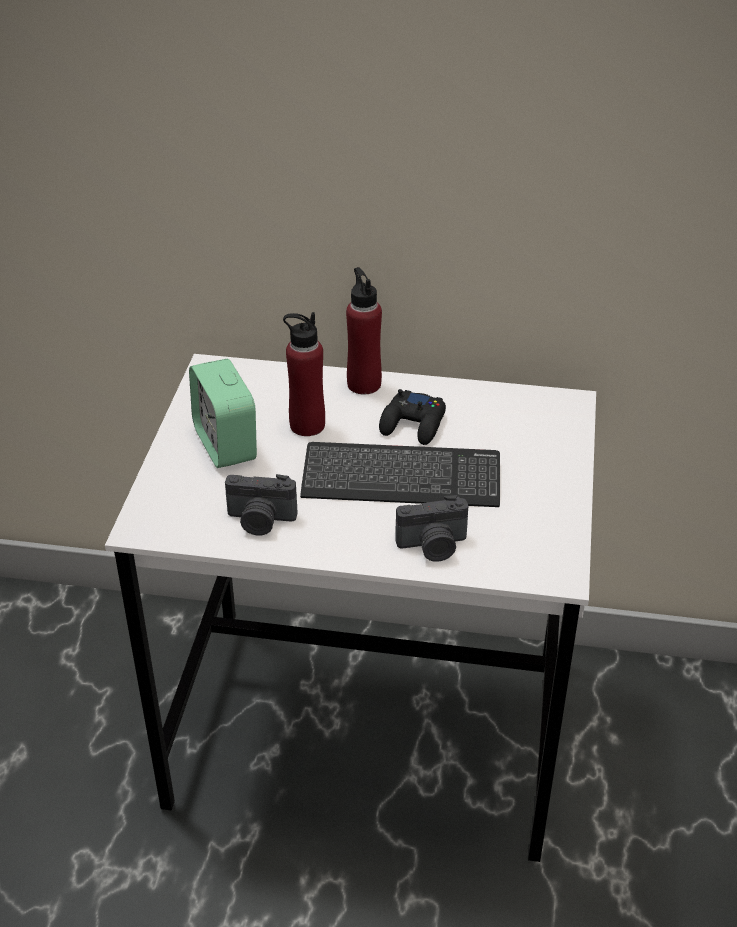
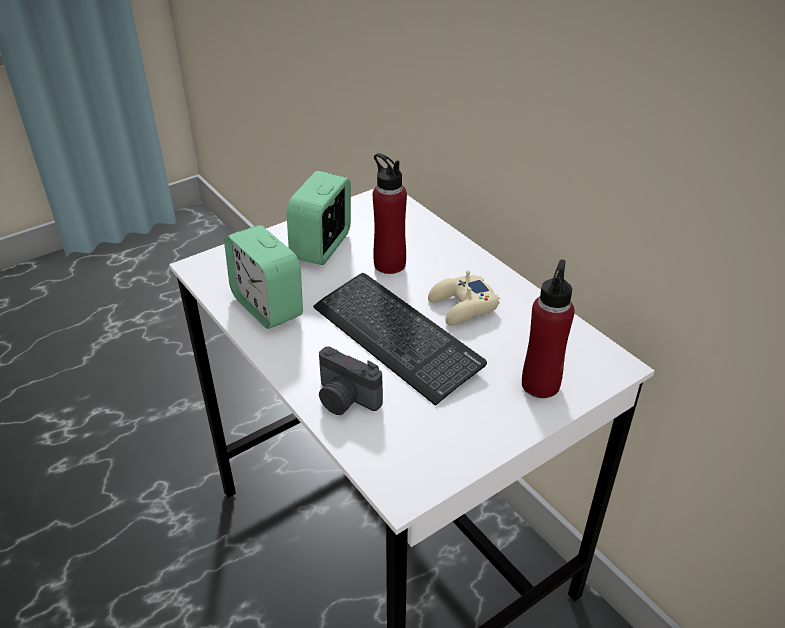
camera: 45 degrees right, 0 degrees up
camera [225,474,297,536] -> alarm clock [224,225,303,329]
red bottle [346,267,382,395] -> red bottle moved to [522,259,575,398]
black game controller [379,389,446,445] -> beige game controller [428,271,500,326]

